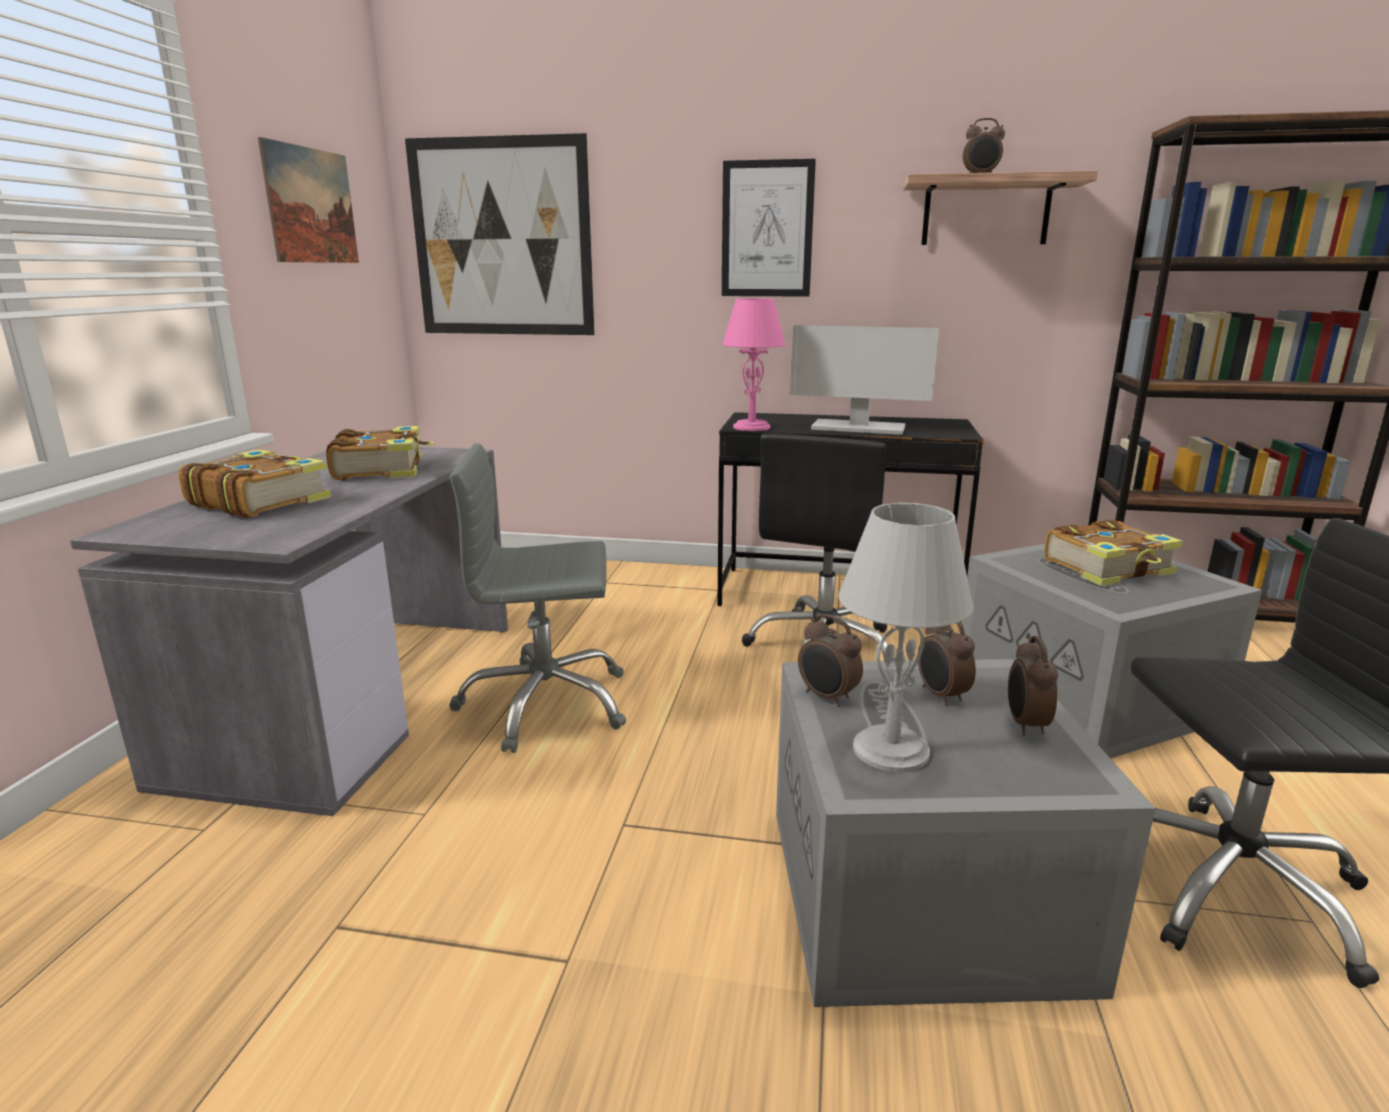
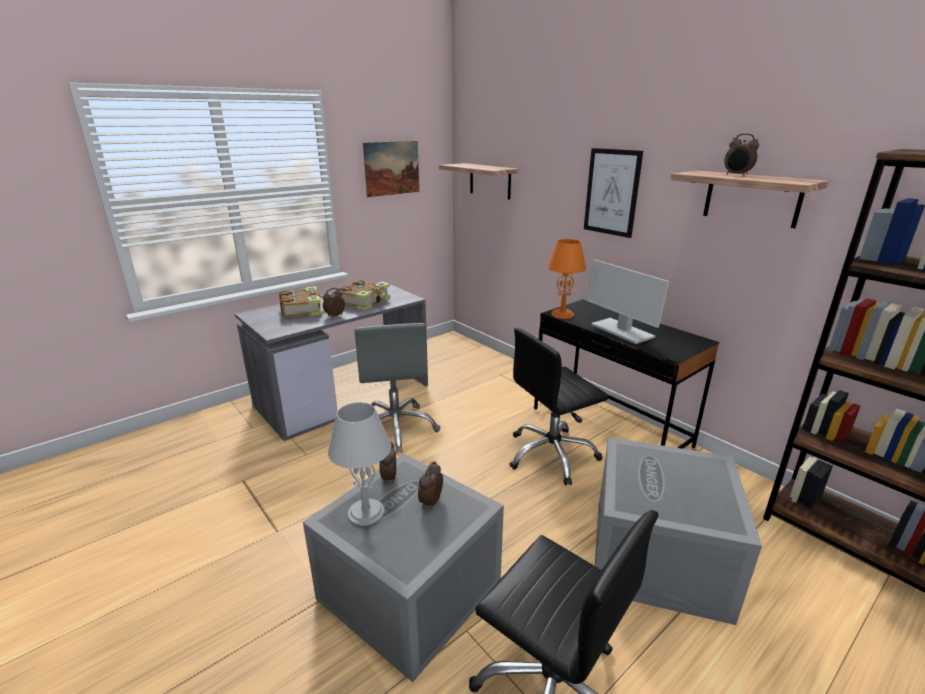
camera: 40 degrees right, 5 degrees up
picture [405,133,595,335] -> shelf [439,163,519,200]
grey office chair [449,443,626,753] -> grey office chair turned 135 degrees counterclockwise [355,323,440,454]
pink table lamp [723,298,785,431] -> orange table lamp [547,239,586,319]
alarm clock [1008,636,1058,735] -> alarm clock moved to [323,288,345,318]
book [1044,519,1183,586] -> none

